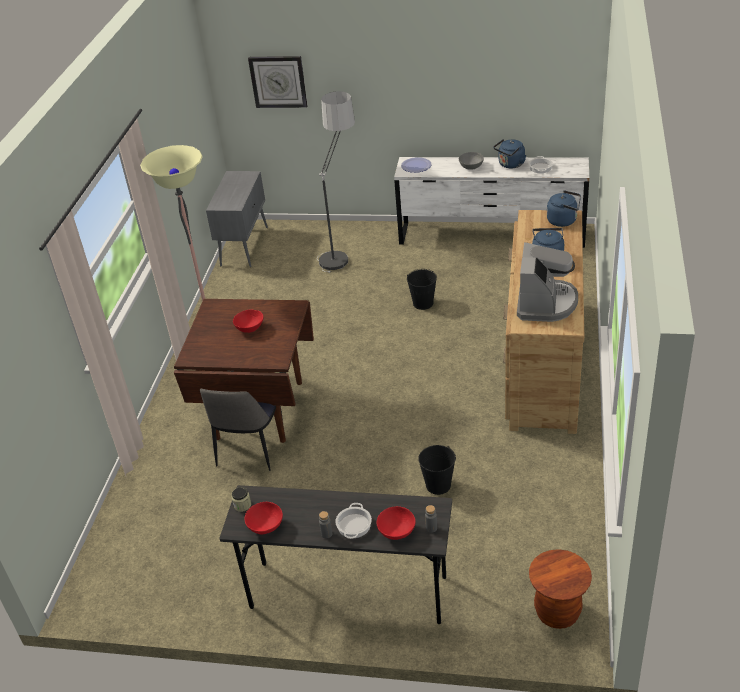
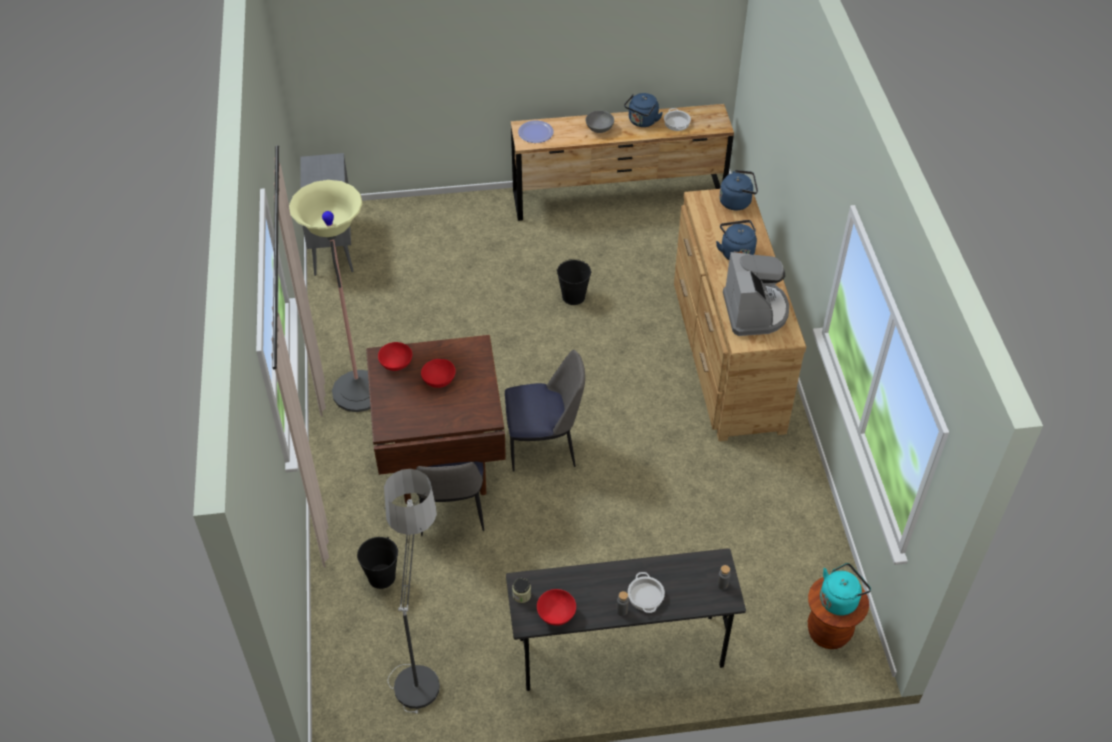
camera: 20 degrees left, 10 degrees up
wall clock [248,56,307,108] -> none
floor lamp [317,91,355,273] -> floor lamp moved to [384,469,440,714]
red bowl [377,506,416,540] -> red bowl moved to [378,342,412,371]
white dresser [394,157,589,248] -> brown dresser [511,104,734,221]
black bucket [418,445,456,495] -> black bucket moved to [357,537,398,589]
none -> chair [505,350,585,472]
none -> turquoise kettle [820,563,871,616]

